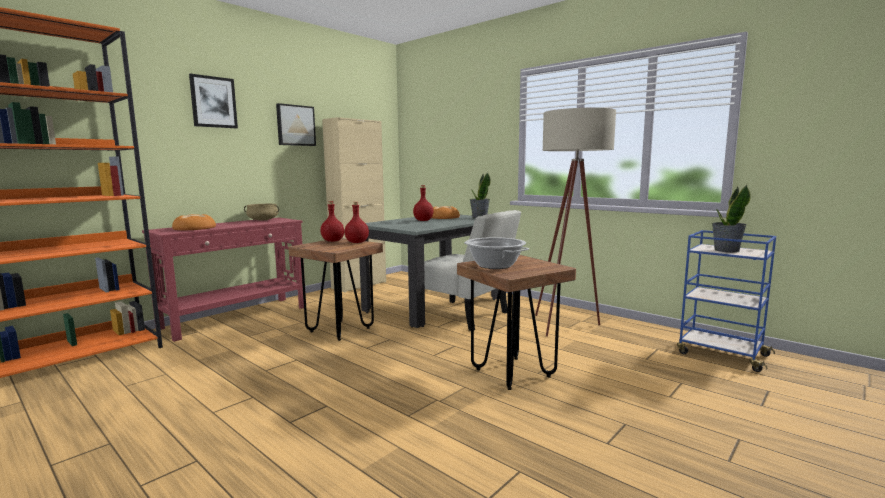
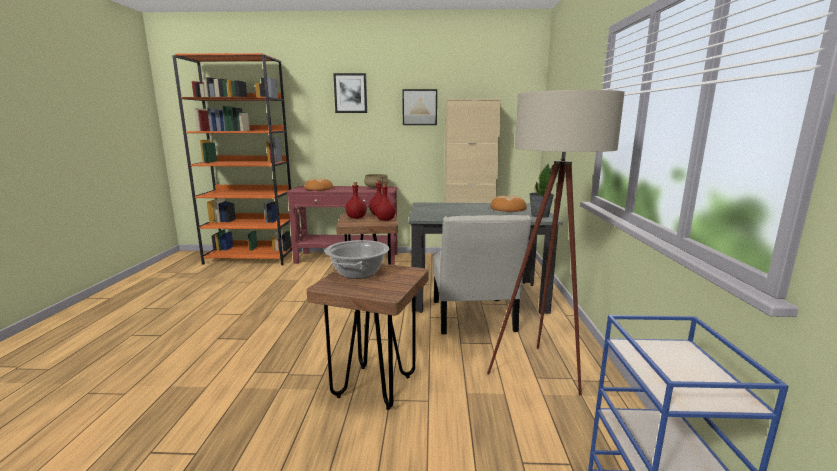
camera: 50 degrees right, 5 degrees up
red bottle [413,185,434,221] -> red bottle moved to [345,182,367,219]
potted plant [712,185,751,253] -> none

